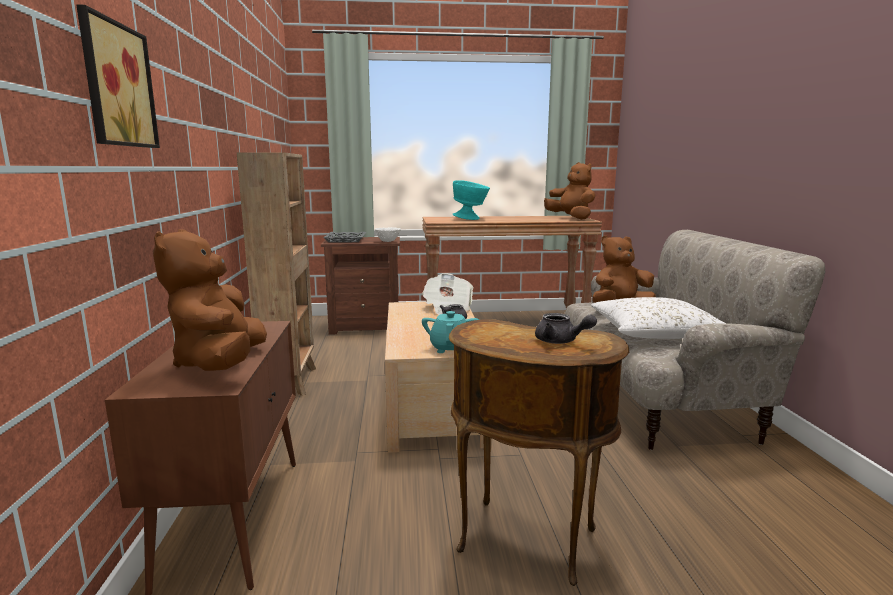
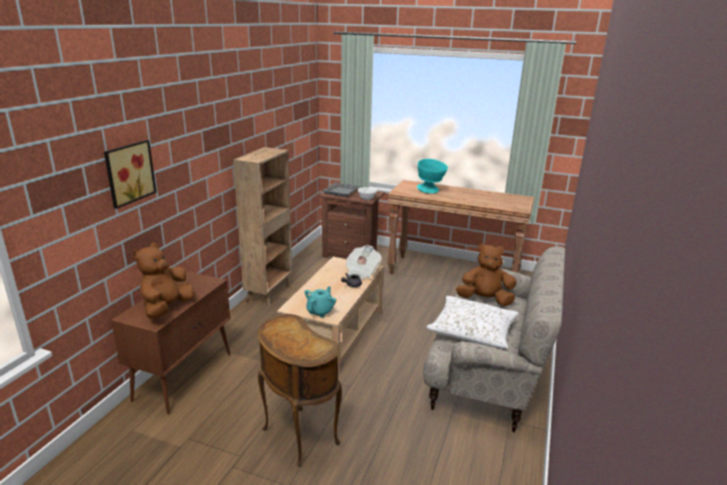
camera: 25 degrees right, 10 degrees up
grey teapot [535,313,597,344] -> none
brown plush toy [544,162,595,220] -> none

